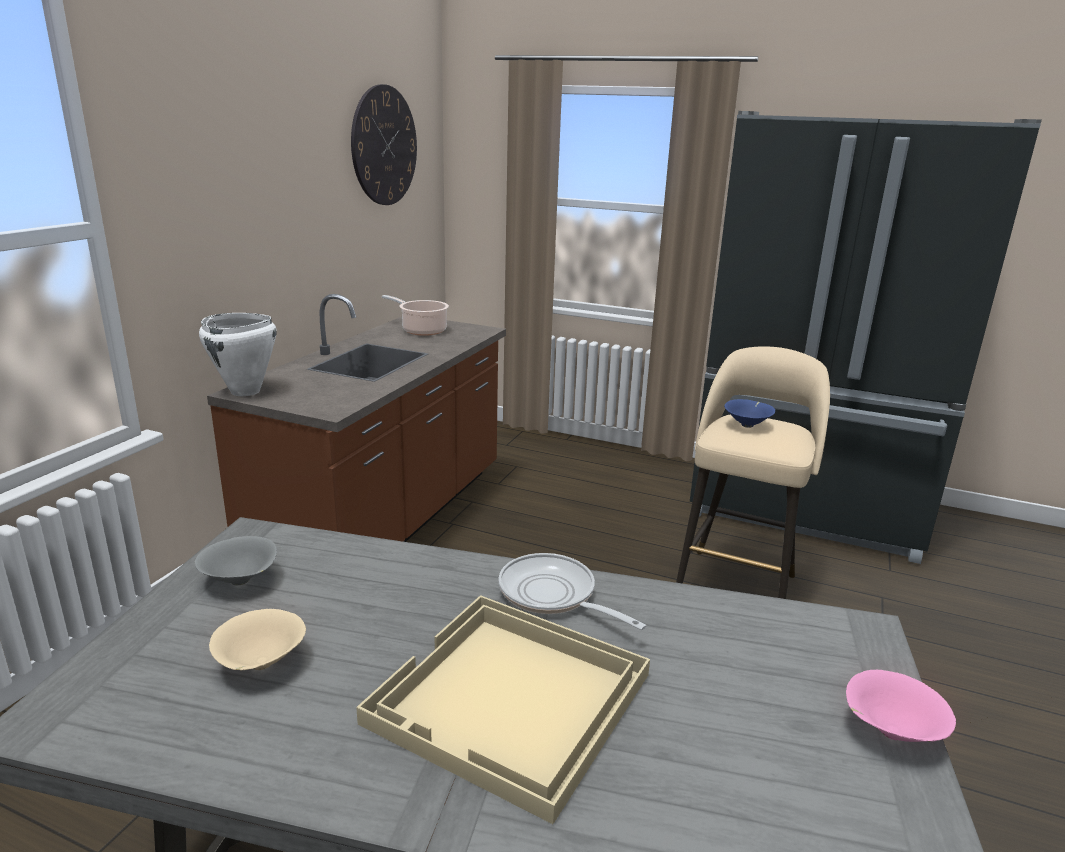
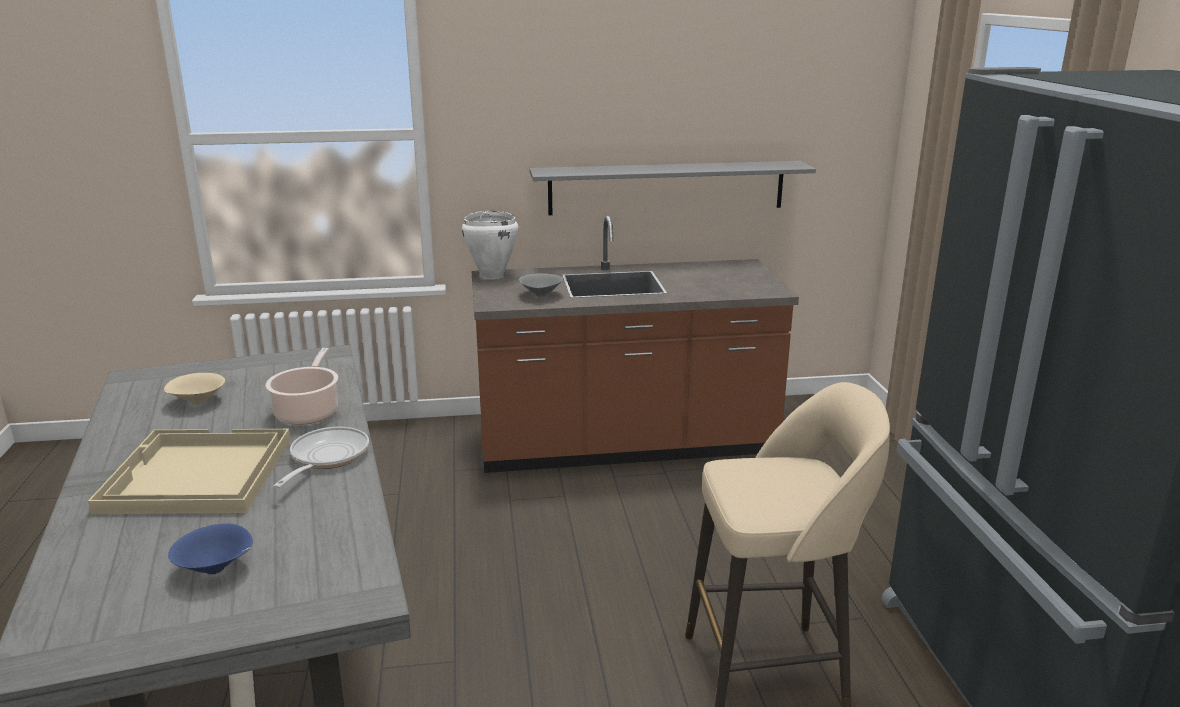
camera: 60 degrees right, 0 degrees up
grey bowl [195,536,277,585] -> grey bowl moved to [519,273,563,297]
wall clock [351,84,417,205] -> none
cooking pot [382,295,449,336] -> cooking pot moved to [266,348,338,425]
blue bowl [724,399,775,428] -> blue bowl moved to [168,524,253,575]
pink bowl [846,670,956,742] -> none
none -> grey shelf [529,161,816,215]

